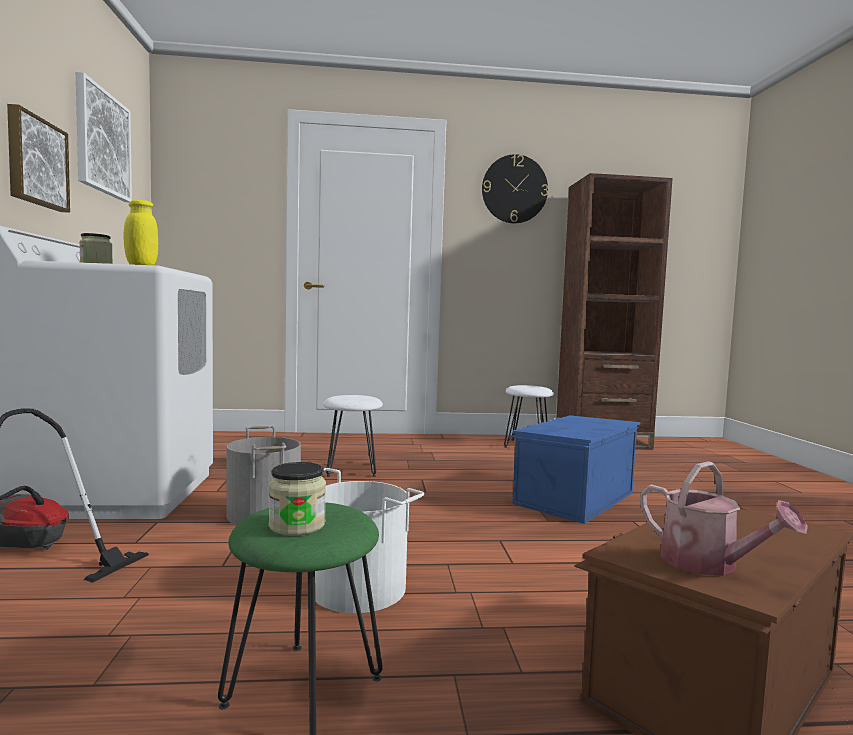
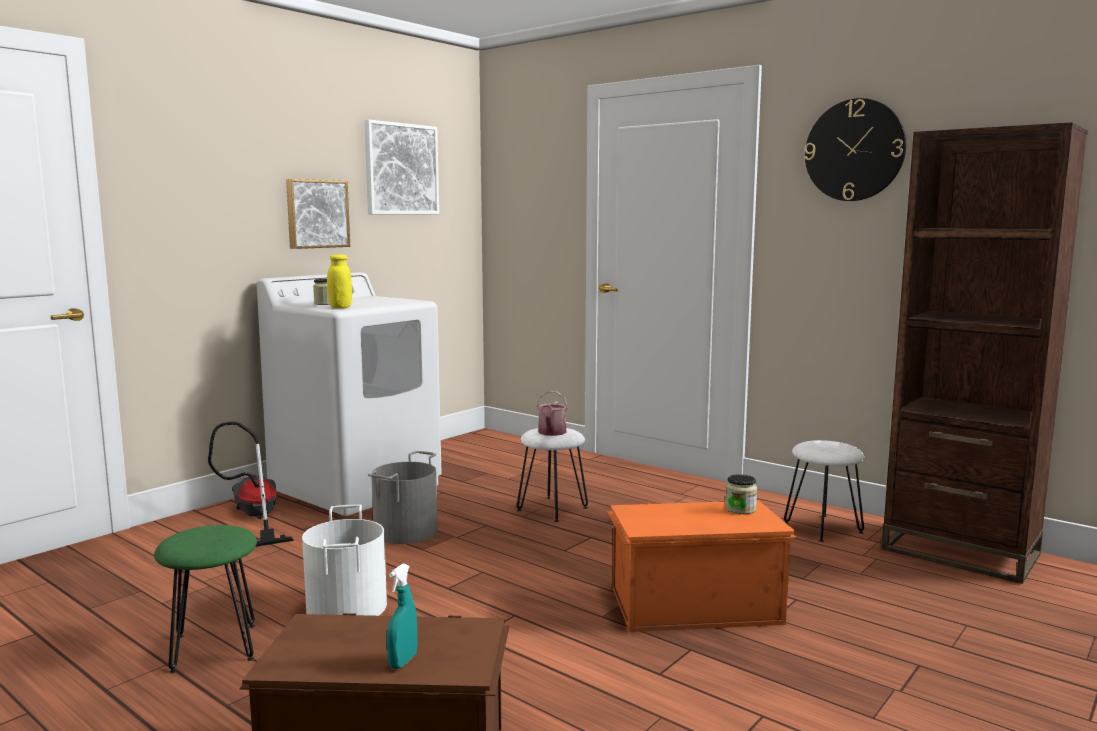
camera: 45 degrees right, 5 degrees up
jar [269,462,326,535] -> jar moved to [725,474,757,514]
blue storage box [509,415,640,524] -> orange storage box [607,500,797,632]
watering can [640,461,808,576] -> watering can moved to [537,391,568,436]
none -> turquoise spray bottle [387,564,417,669]

